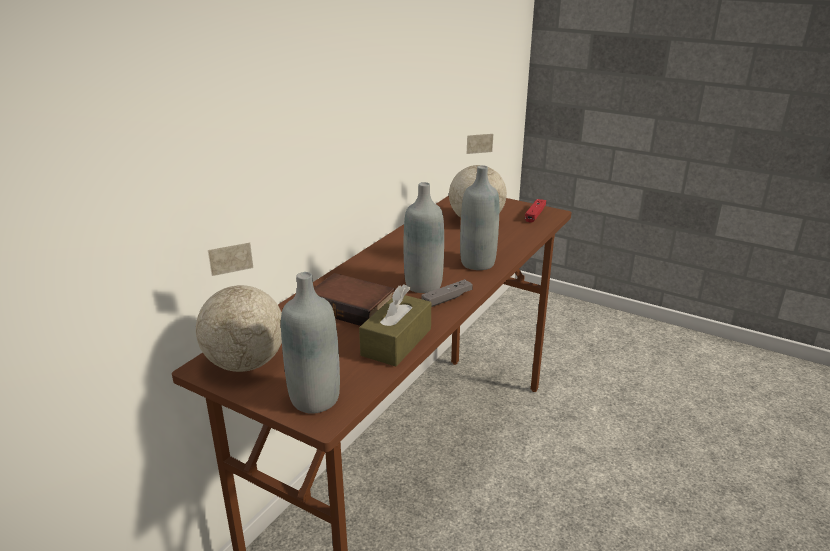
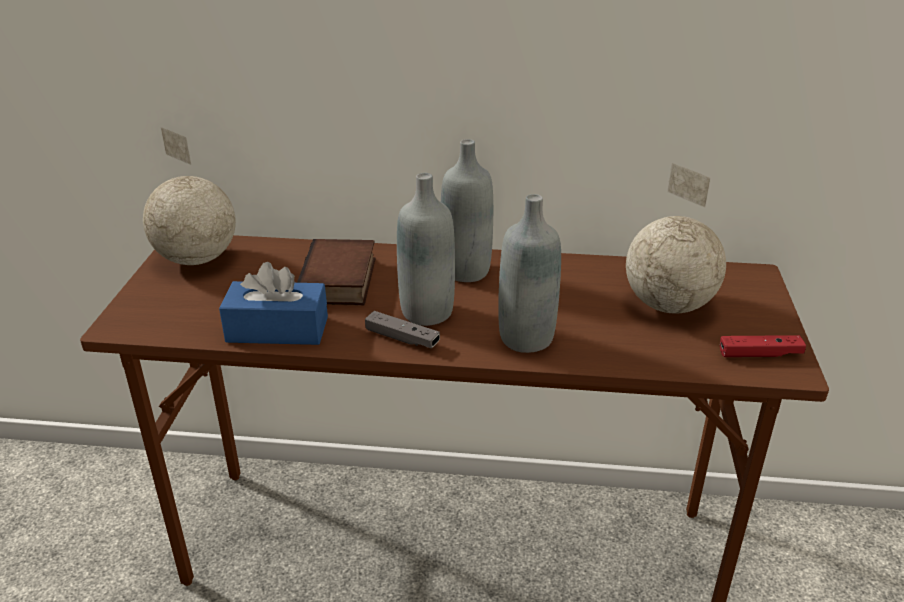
camera: 65 degrees right, 5 degrees up
grey bottle [281,272,340,414] -> grey bottle moved to [441,139,493,282]
brown tissue box [359,284,431,367] -> blue tissue box [219,262,328,345]

